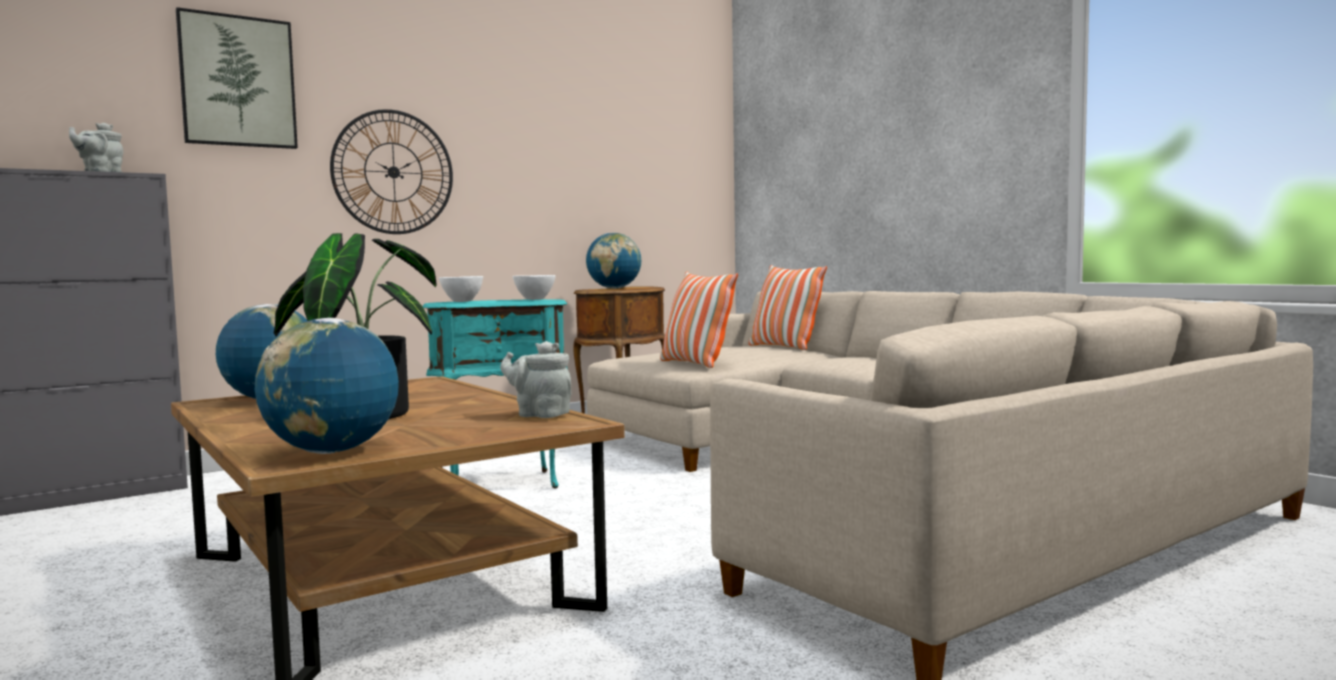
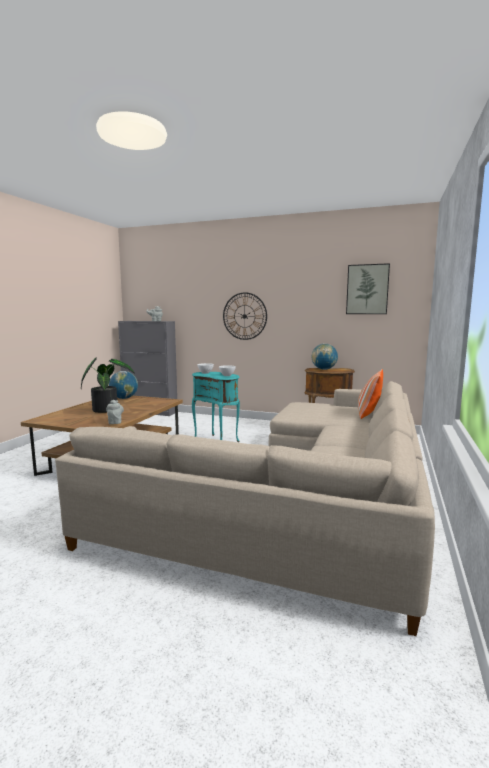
camera: 55 degrees right, 5 degrees up
picture [176,7,298,149] -> picture moved to [346,263,390,314]
globe [255,318,399,454] -> none
pillow [660,272,738,368] -> none

